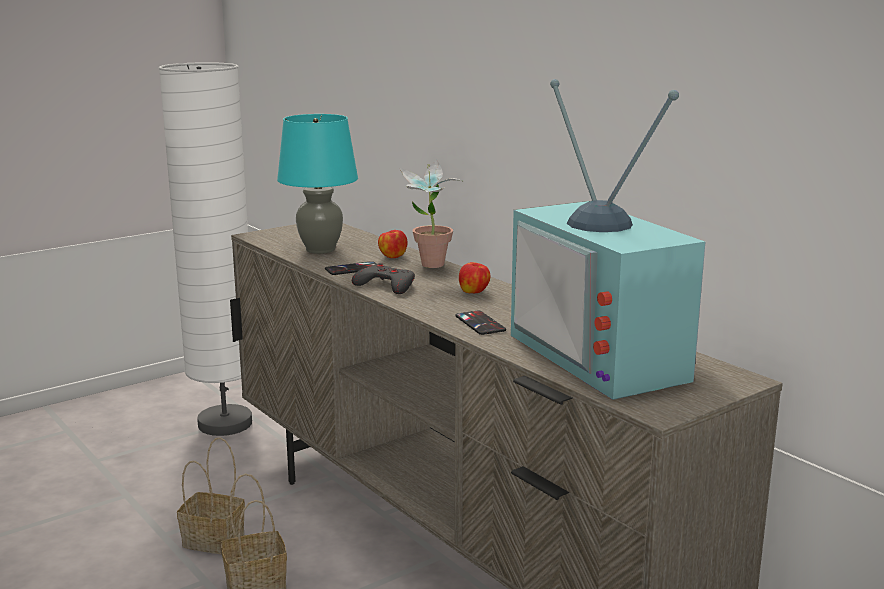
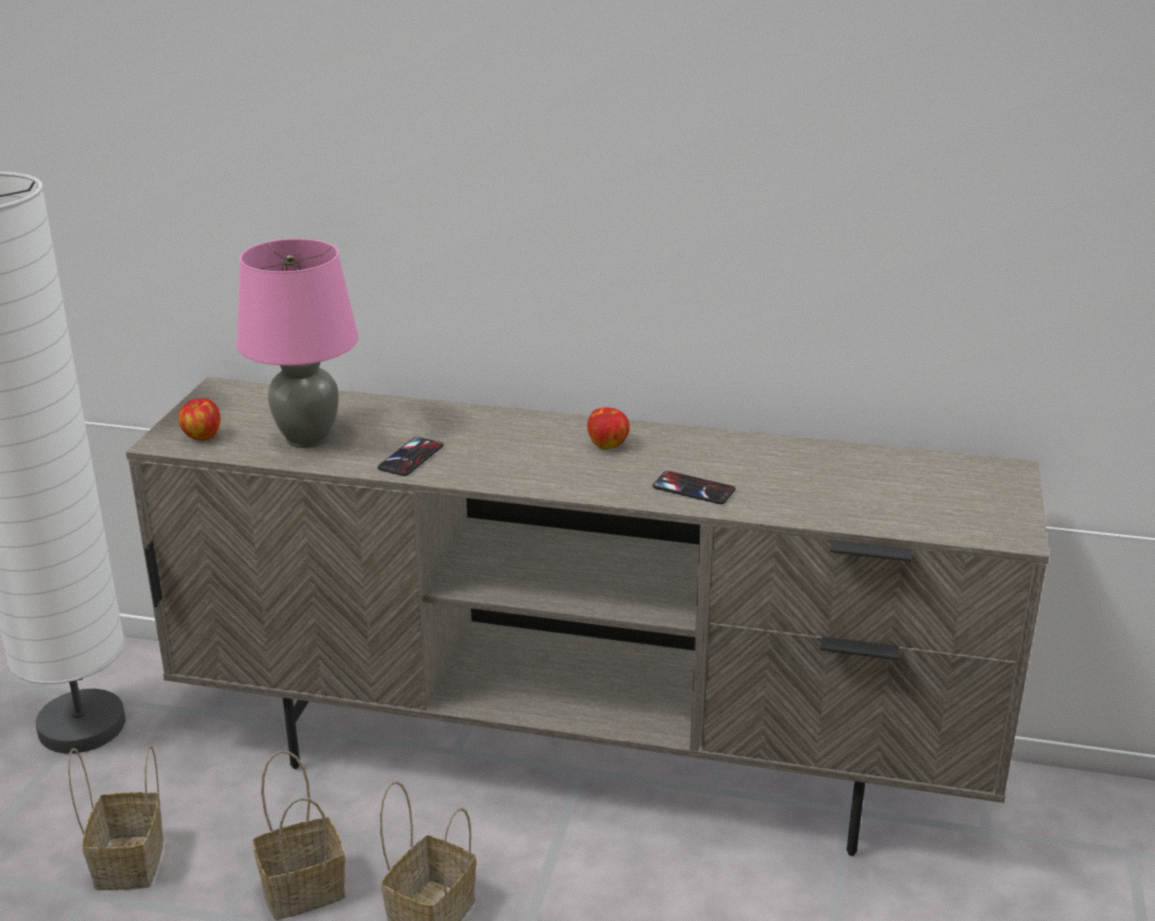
camera: 40 degrees left, 10 degrees up
turquoise table lamp [277,114,358,254] -> pink table lamp [236,238,358,448]
grey game controller [352,263,415,294] -> none
apple [378,230,408,258] -> apple moved to [178,398,220,441]
potted plant [399,160,464,268] -> none
television [511,79,705,400] -> none
none -> basket [68,745,164,890]

